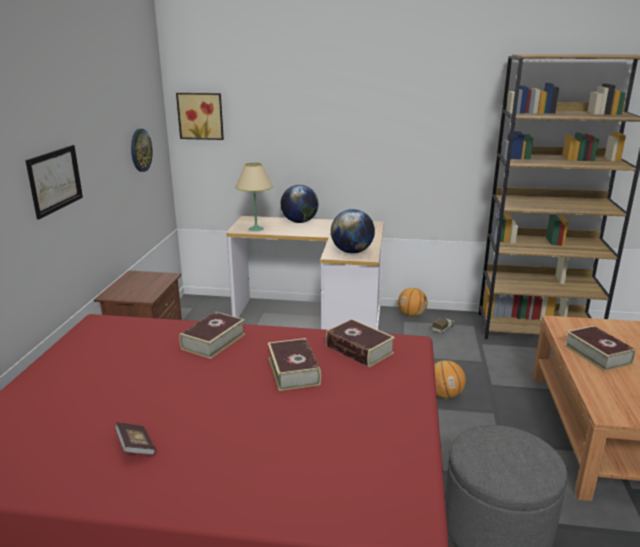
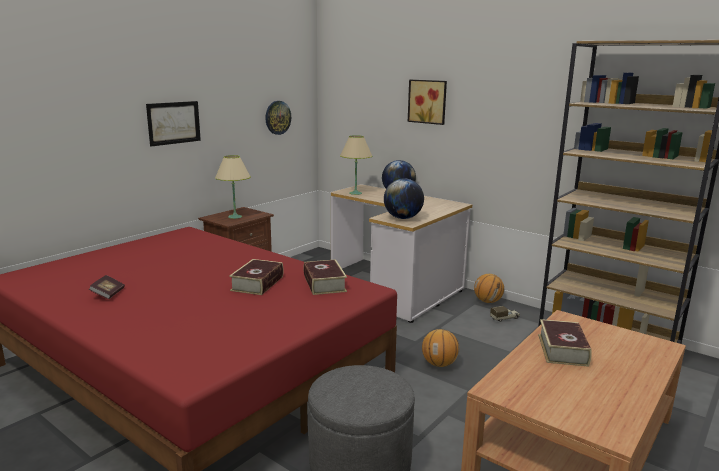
camera: 30 degrees right, 5 degrees down
picture [176,93,224,140] -> picture moved to [408,80,447,125]
book [179,312,245,359] -> none
none -> beige table lamp [215,155,251,219]

